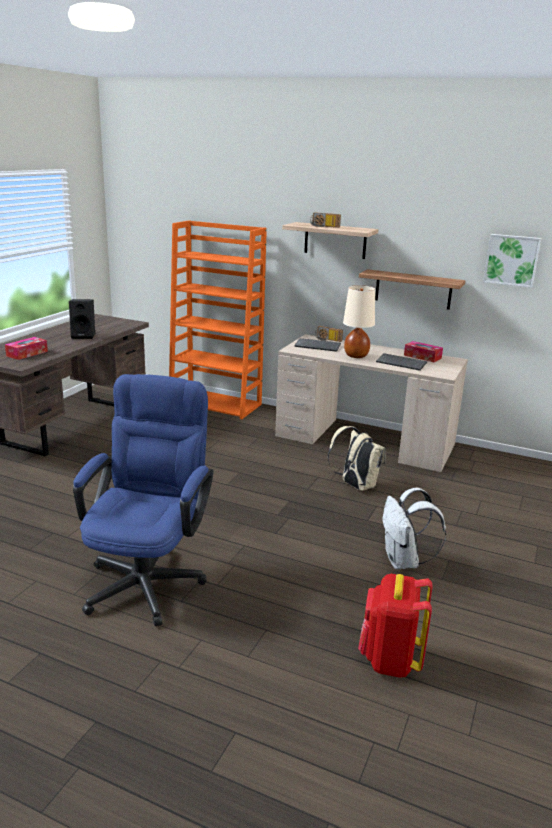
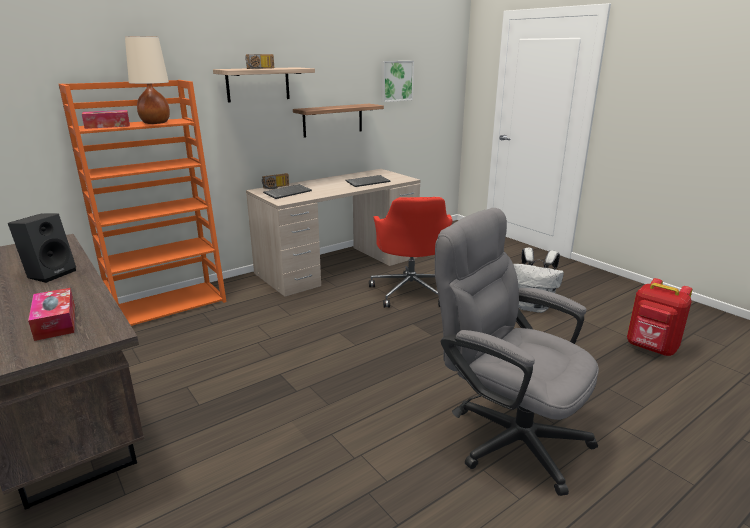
camera: 60 degrees left, 0 degrees up
blue office chair [73,374,214,626] -> grey office chair [435,208,599,496]
beige backpack [328,426,385,491] -> red office chair [369,197,452,308]
beige table lamp [343,285,375,358] -> beige table lamp moved to [125,36,170,124]
tissue box [404,341,443,362] -> tissue box moved to [82,110,130,129]

